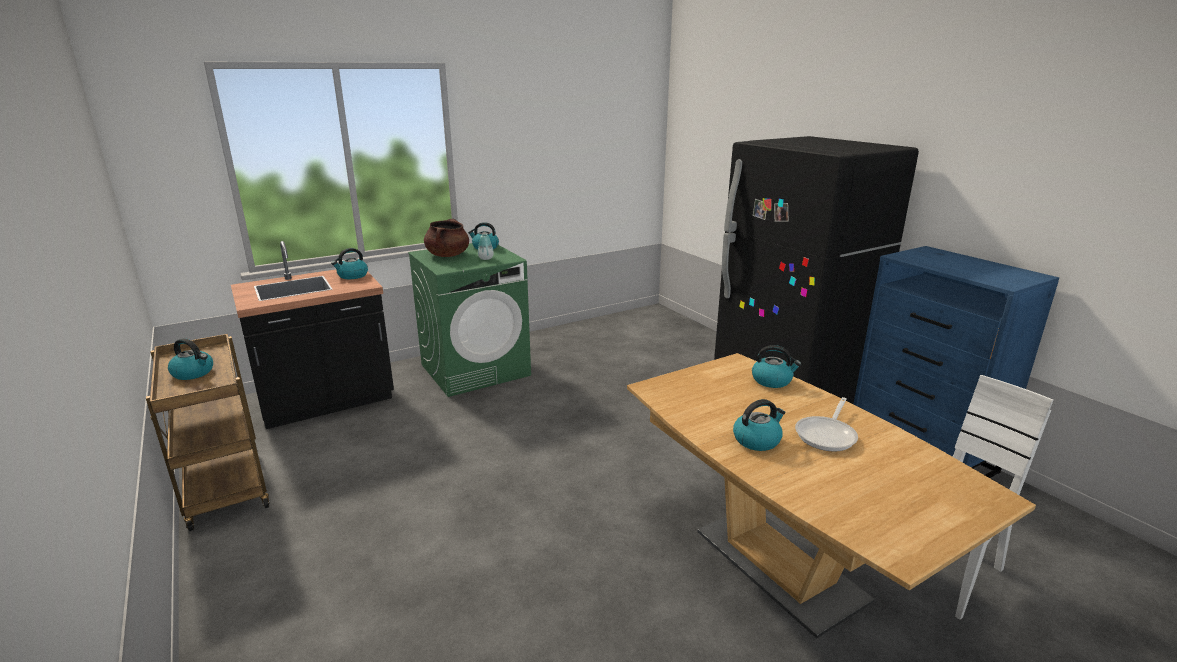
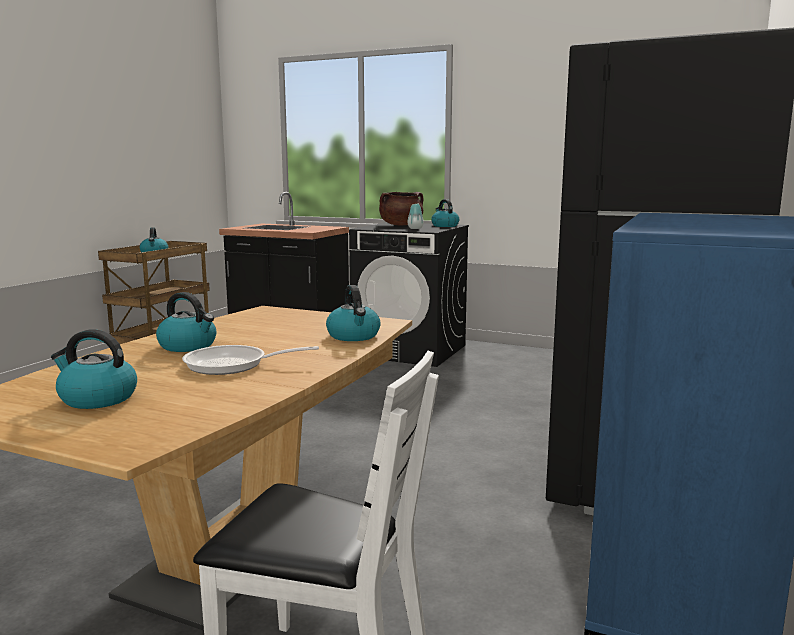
camera: 55 degrees right, 10 degrees down
kettle [331,248,368,279] -> kettle moved to [51,329,137,409]
green washing machine [408,243,531,397] -> black washing machine [349,222,469,367]

